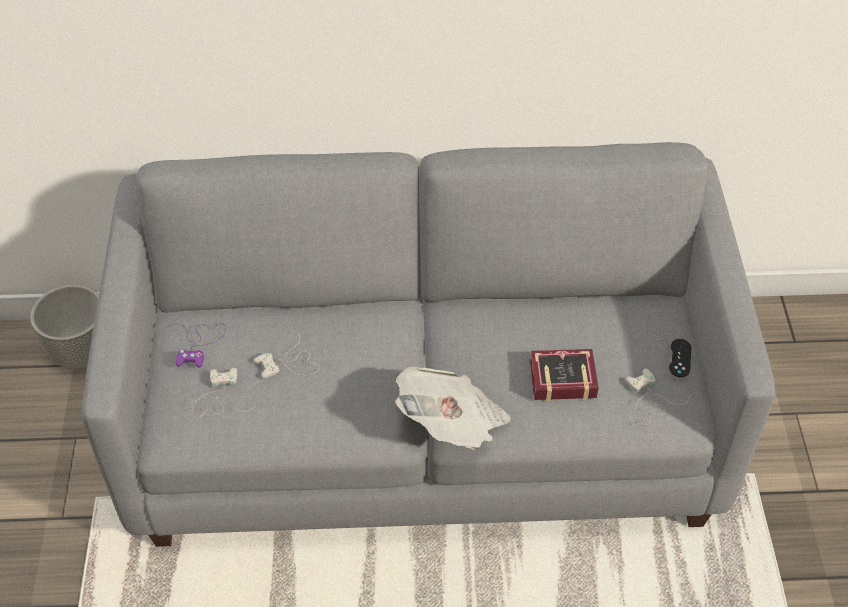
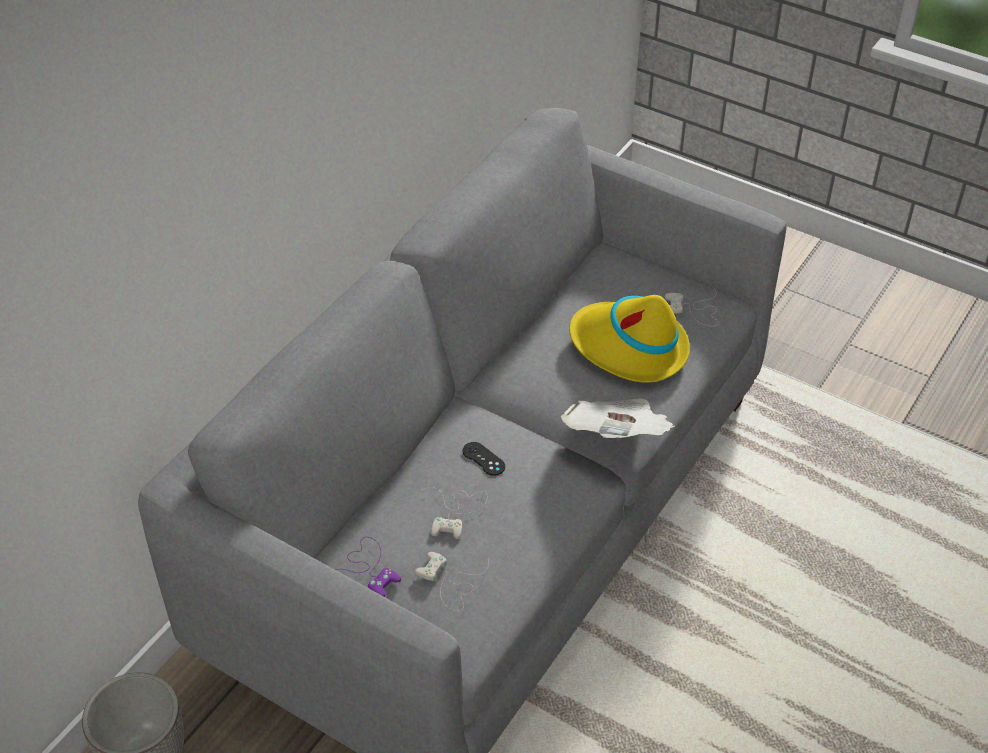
camera: 55 degrees left, 5 degrees down
book [530,349,599,401] -> yellow hat [569,295,690,383]
black game controller [669,339,691,377] -> black game controller moved to [462,442,505,476]

